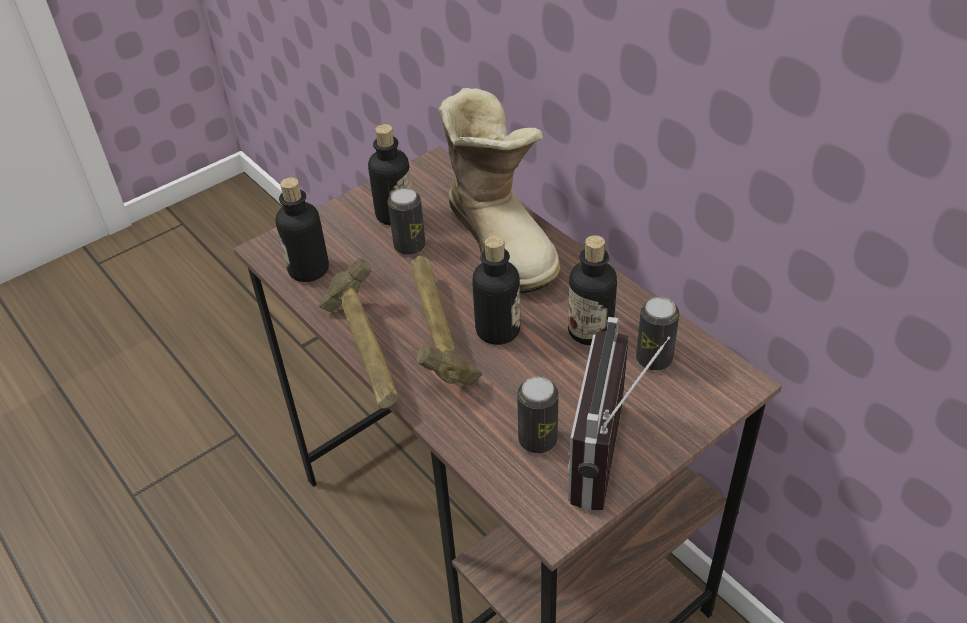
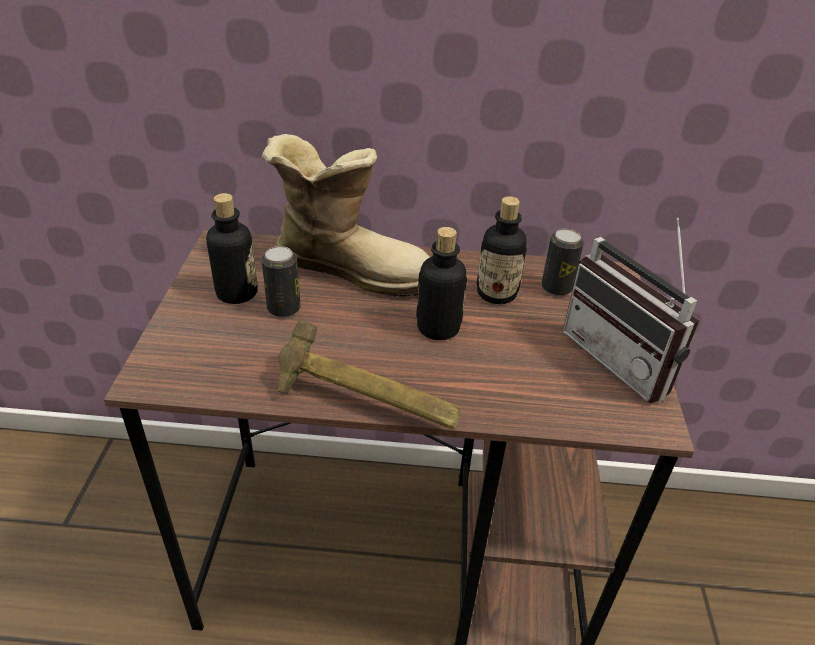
camera: 50 degrees left, 5 degrees down
bottle [275,177,329,282] -> none
hammer [411,256,482,385] -> none
can [517,377,559,453] -> none

